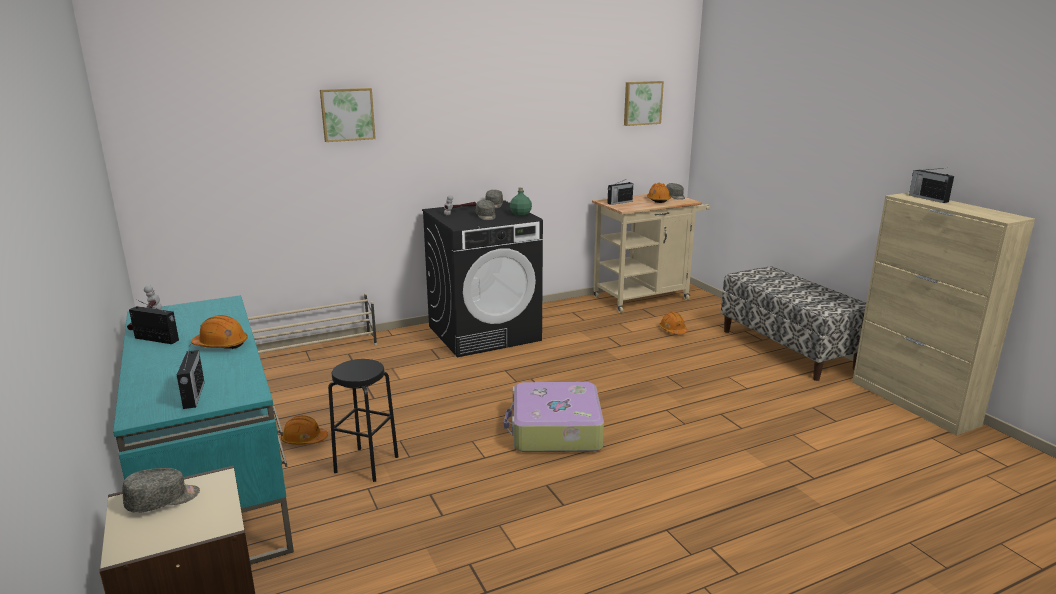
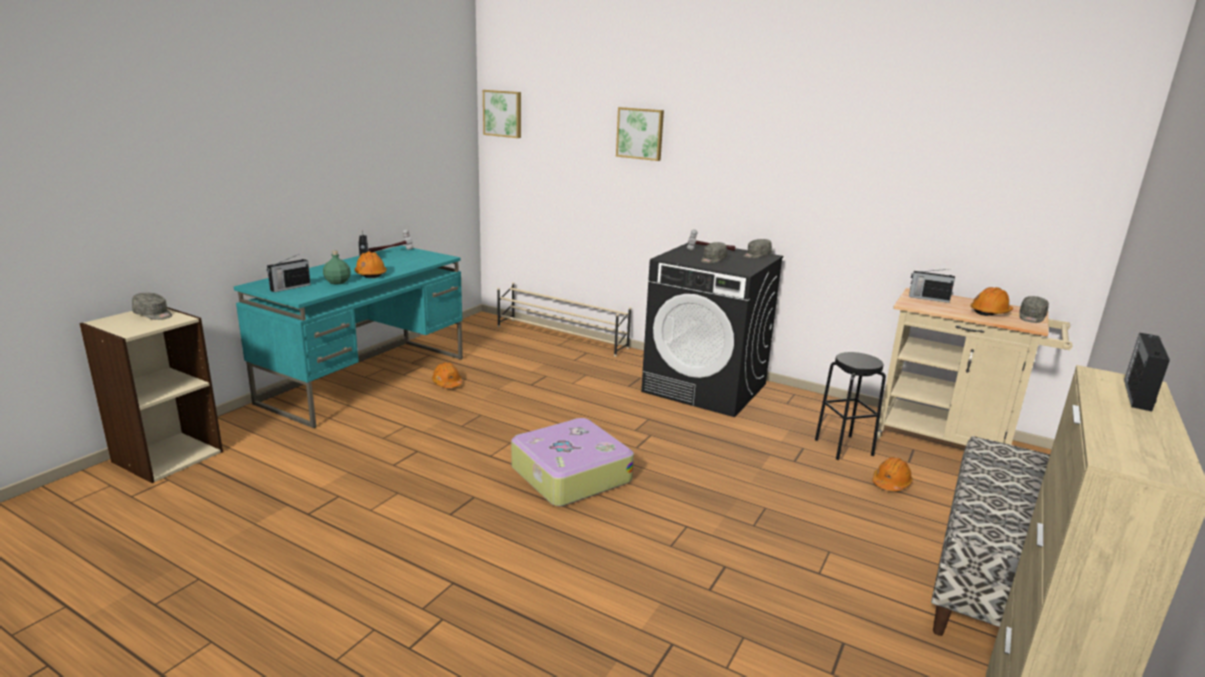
camera: 55 degrees right, 0 degrees up
black stool [328,359,398,482] -> black stool moved to [815,352,886,460]
green bottle [510,187,532,216] -> green bottle moved to [323,251,351,285]
picture [624,81,664,126] -> picture moved to [483,90,521,138]

